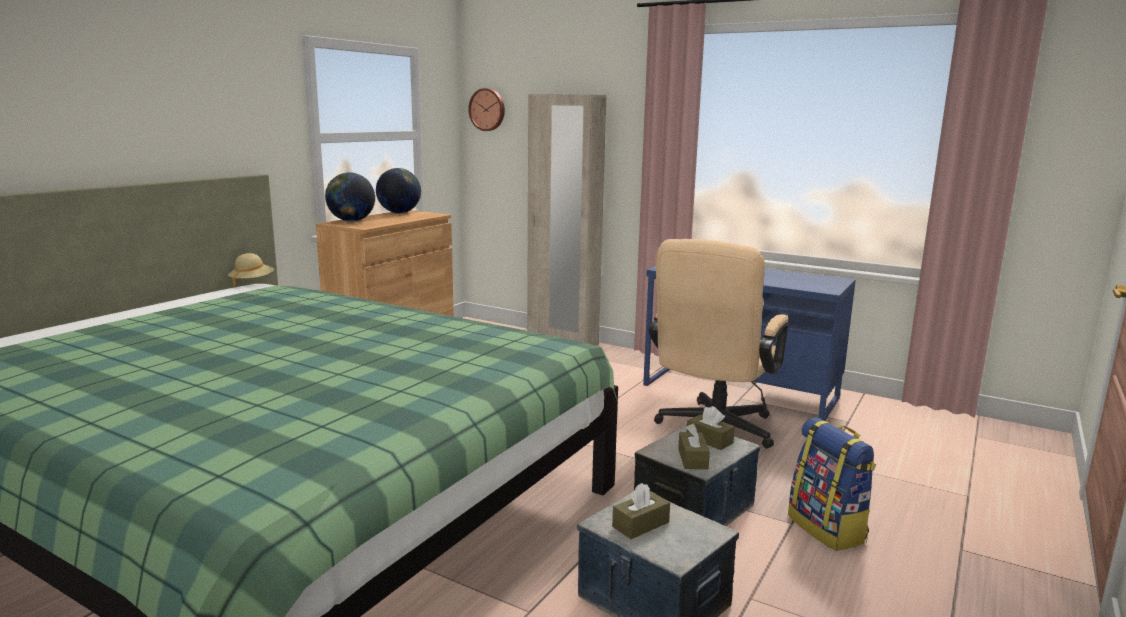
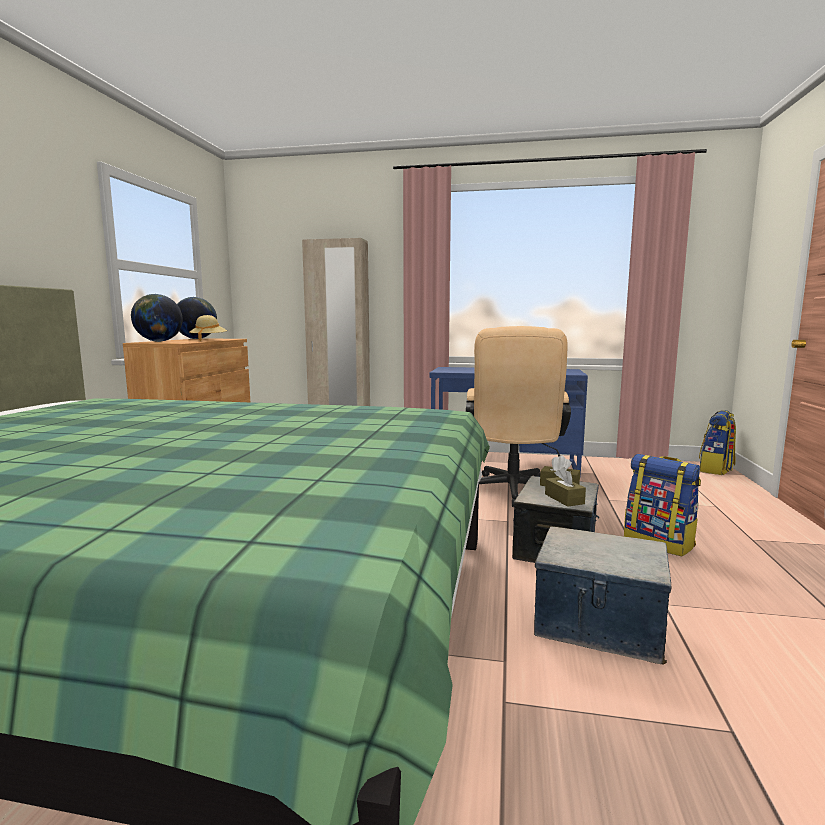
camera: 20 degrees left, 5 degrees down
beige hat [228,253,274,287] -> beige hat moved to [190,315,227,341]
wall clock [468,88,505,131] -> none
brown tissue box [612,483,670,539] -> none
none -> backpack [699,410,736,475]

